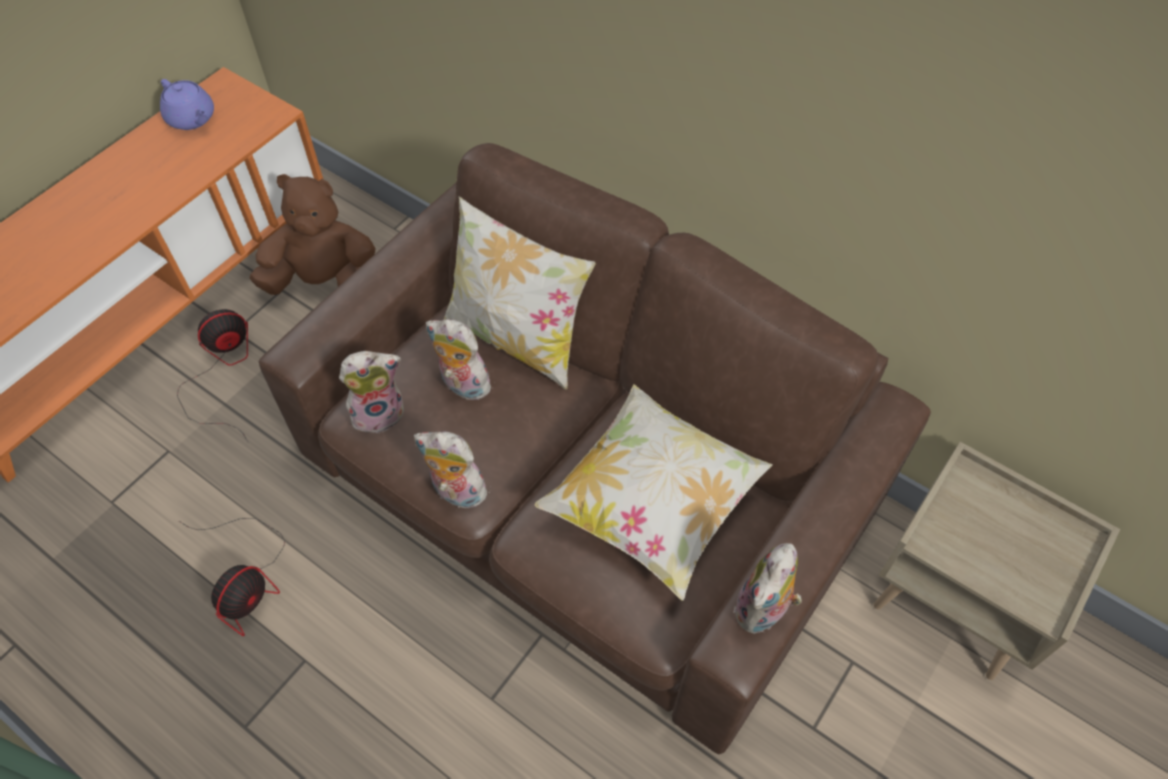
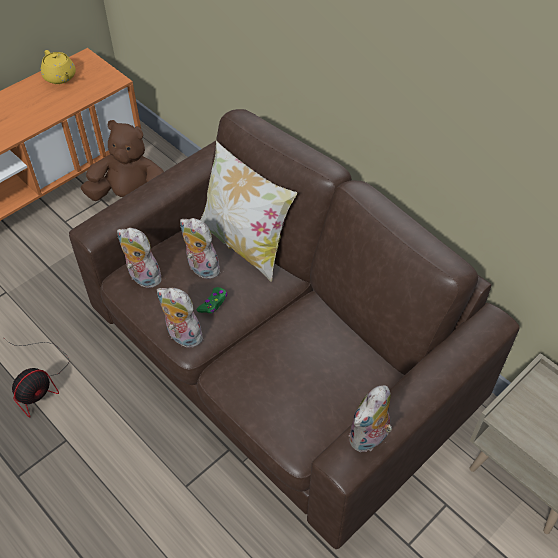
camera: 10 degrees right, 5 degrees down
purple teapot [160,79,214,130] -> yellow teapot [41,50,76,84]
fan [177,309,248,442] -> none
plush toy [339,351,404,433] -> plush toy turned 135 degrees counterclockwise [117,228,163,288]
pillow [535,384,773,600] -> none
none -> green game controller [197,287,227,313]

